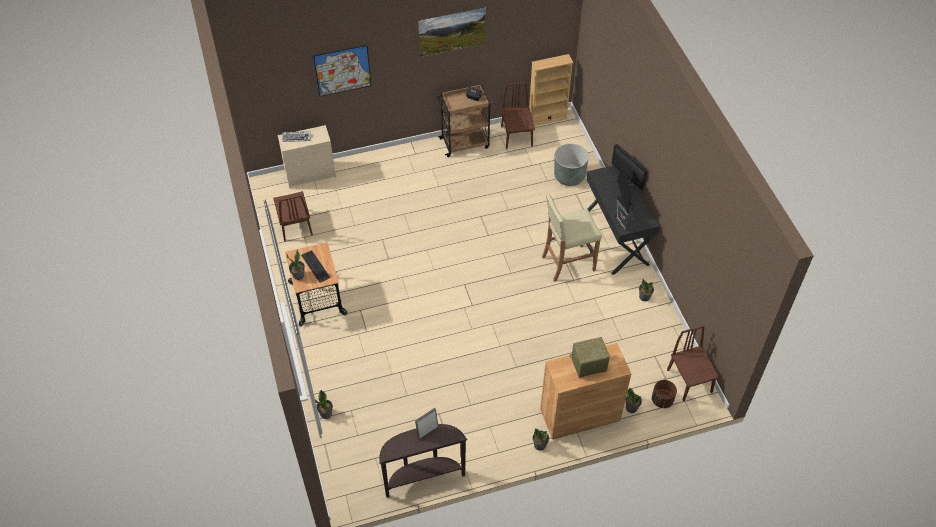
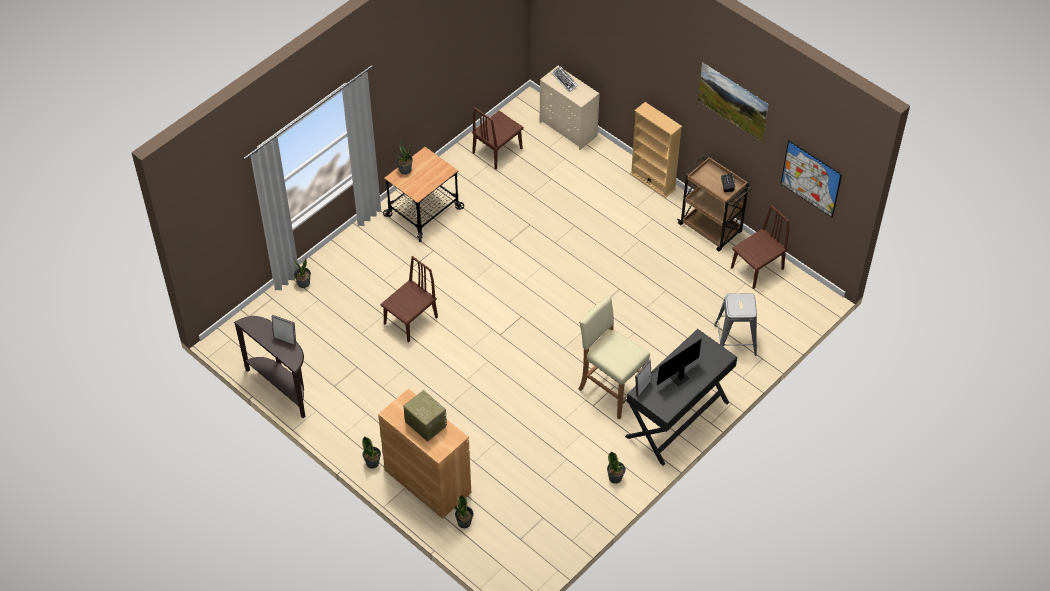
camera: 60 degrees right, 0 degrees up
keyboard [301,250,330,283] -> none
picture [313,45,371,97] -> picture moved to [781,140,842,218]
beige bookcase [529,54,574,126] -> beige bookcase moved to [630,102,682,198]
grey planter [554,143,589,186] -> grey stool [714,293,757,356]
monitor [612,144,648,190] -> none
brown planter [652,380,677,408] -> none
brown chair [667,325,719,401] -> brown chair moved to [380,256,438,343]

